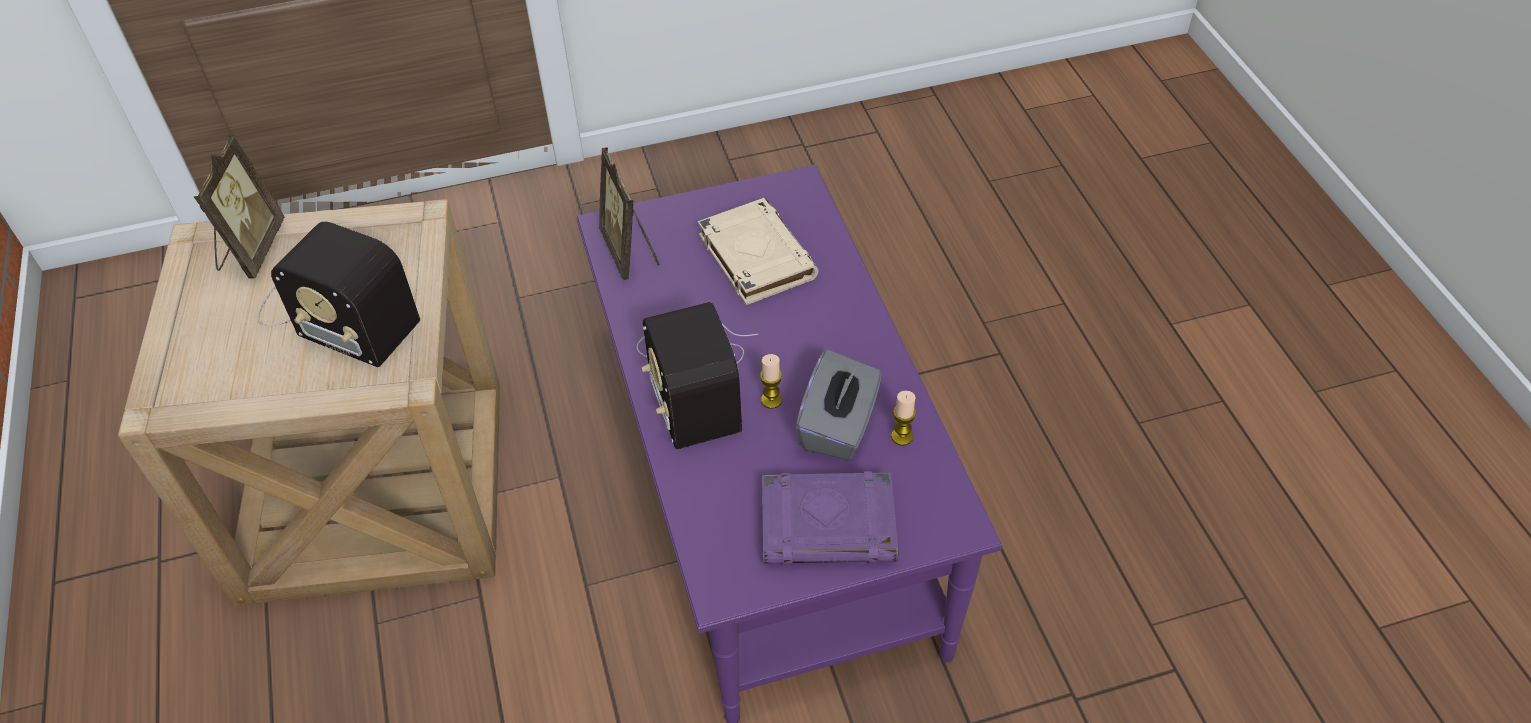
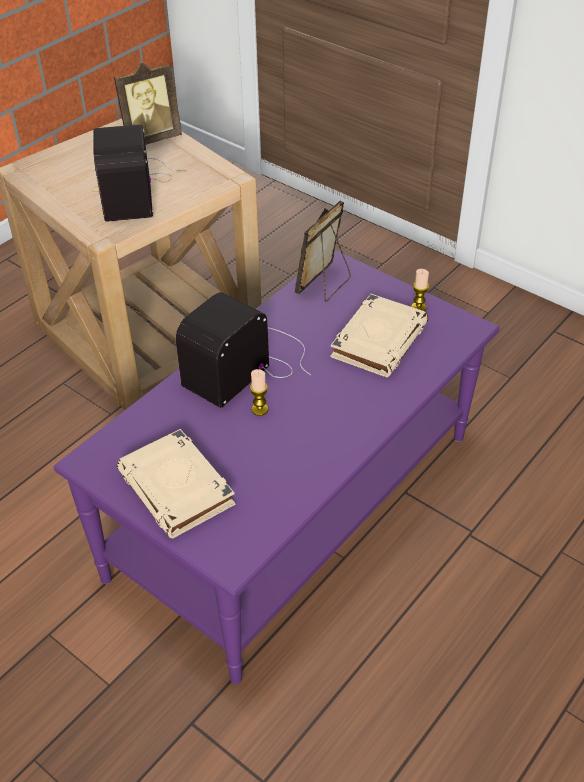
camera: 55 degrees right, 5 degrees down
purple book [762,471,898,565] -> beige book [117,429,235,538]
grey tissue box [796,349,882,460] -> none
candle [891,391,916,446] -> candle moved to [411,269,429,311]

